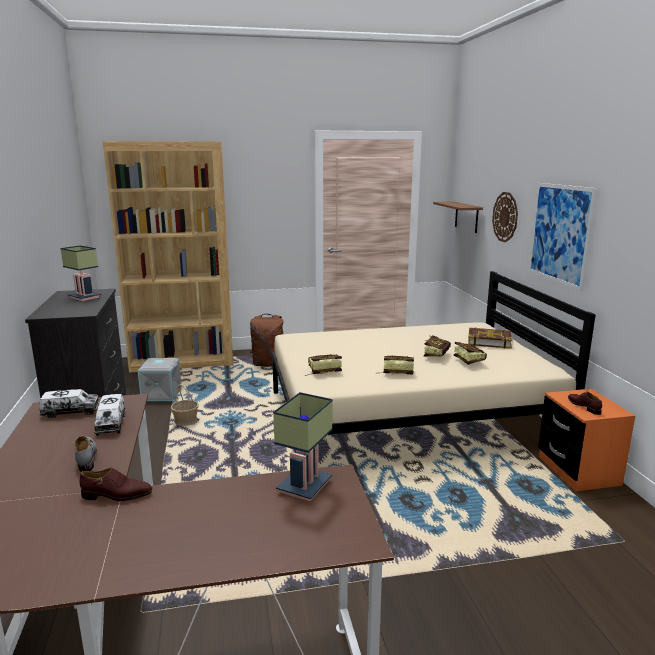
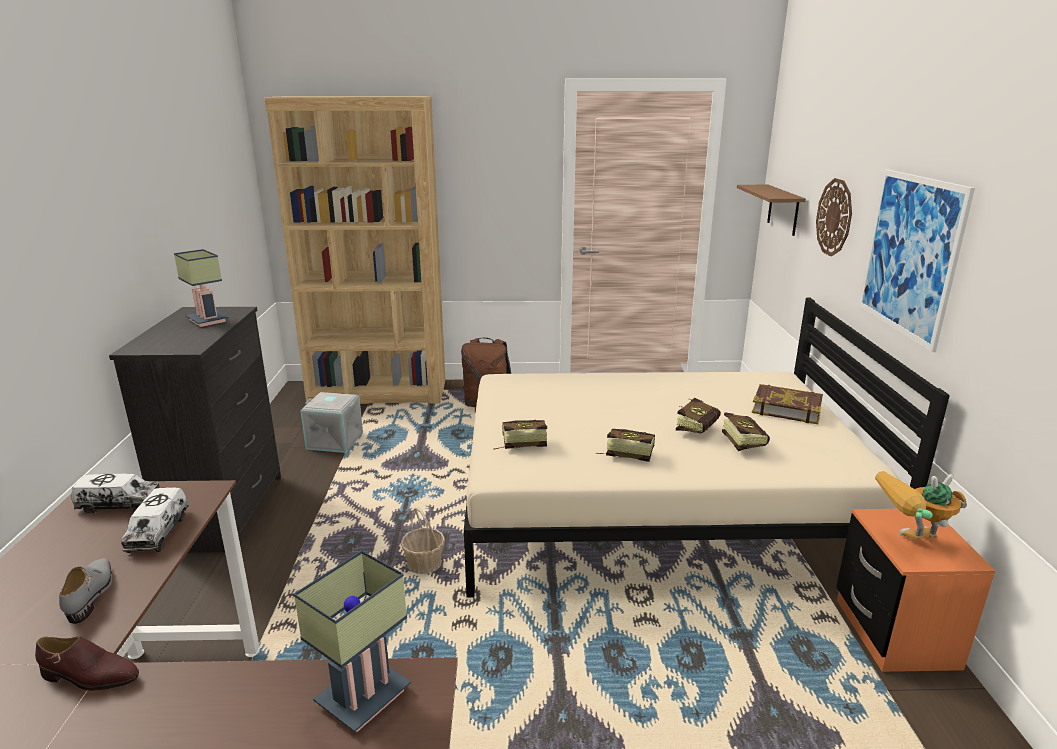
camera: 10 degrees right, 5 degrees up
basket [171,384,199,426] -> basket moved to [401,507,445,574]
brown shoe [568,392,602,415] -> toy robot [875,471,967,540]

